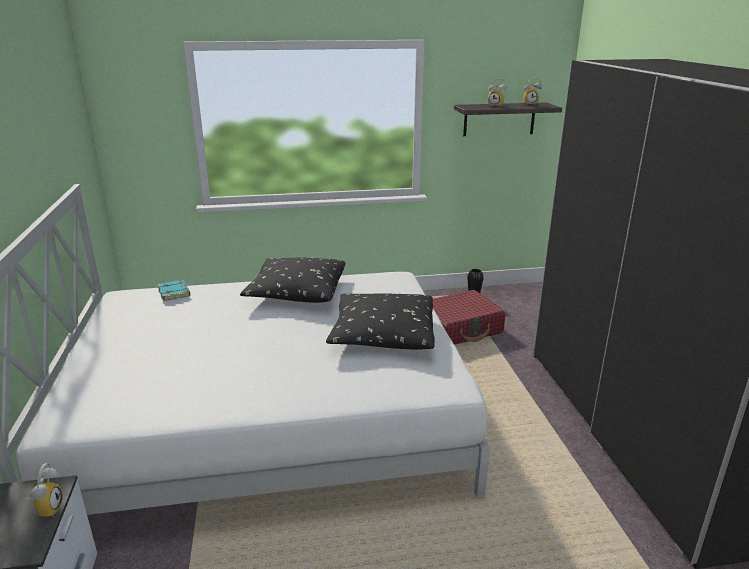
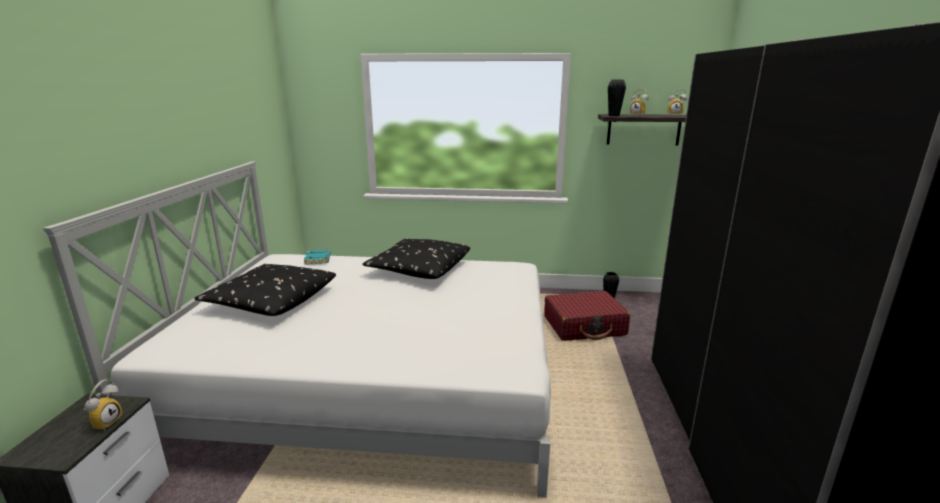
camera: 15 degrees right, 5 degrees down
black pillow [326,293,435,350] -> black pillow moved to [194,264,336,316]
none -> black vase [608,80,626,116]

